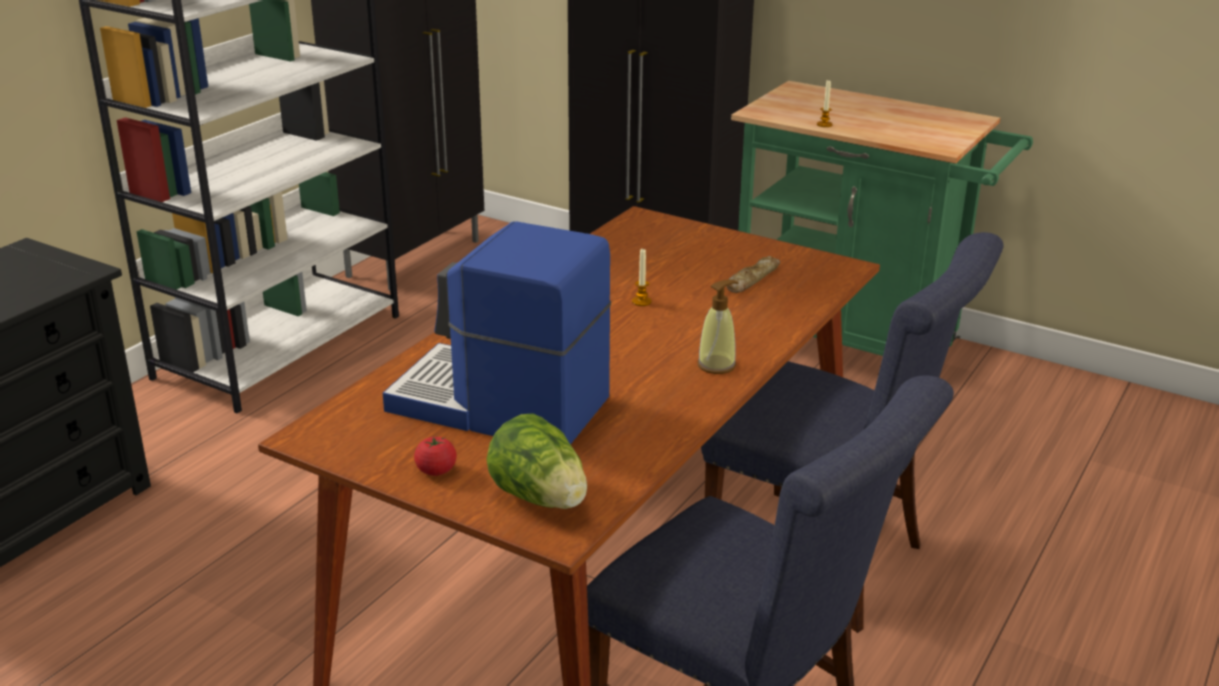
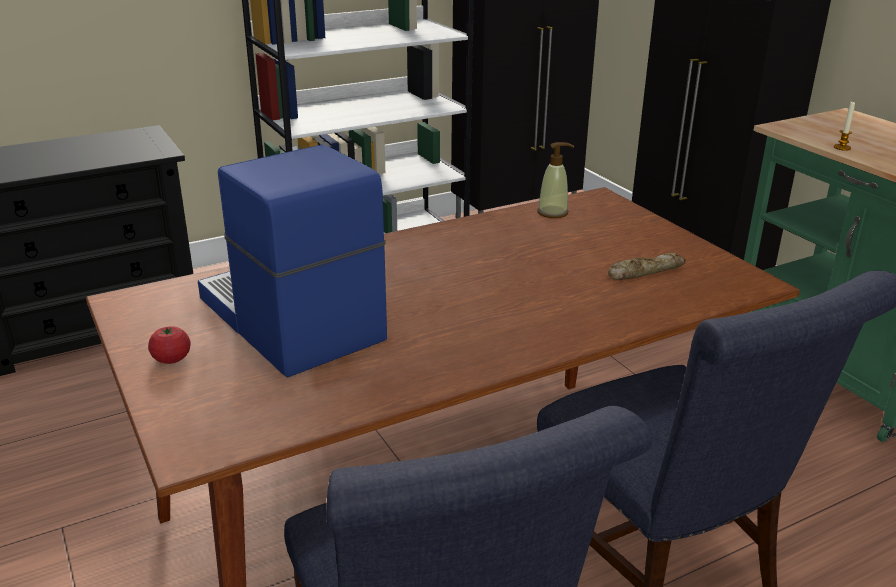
camera: 30 degrees right, 0 degrees up
lettuce [486,413,587,509] -> none
candle [632,249,652,306] -> none
soap dispenser [697,279,739,374] -> soap dispenser moved to [537,142,574,218]

